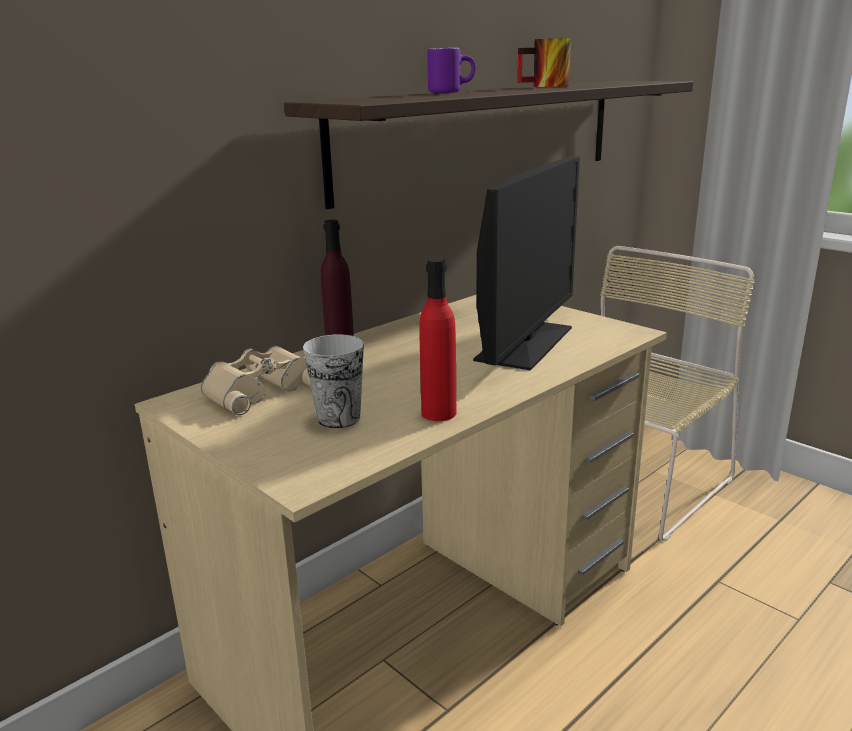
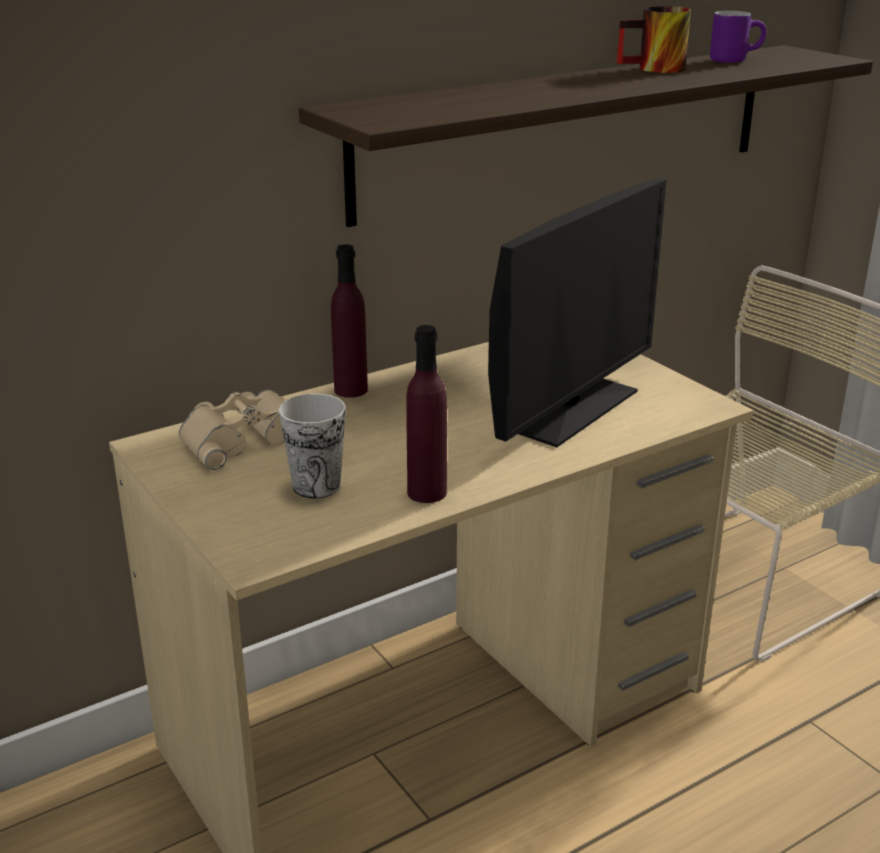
camera: 10 degrees right, 5 degrees up
red bottle [419,258,456,421] -> purple bottle [406,325,447,503]
purple mug [427,48,476,93] -> purple mug moved to [710,11,766,63]

